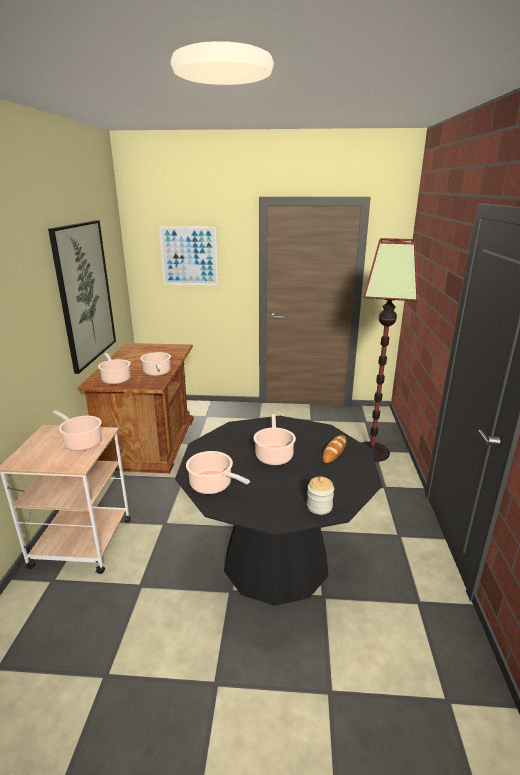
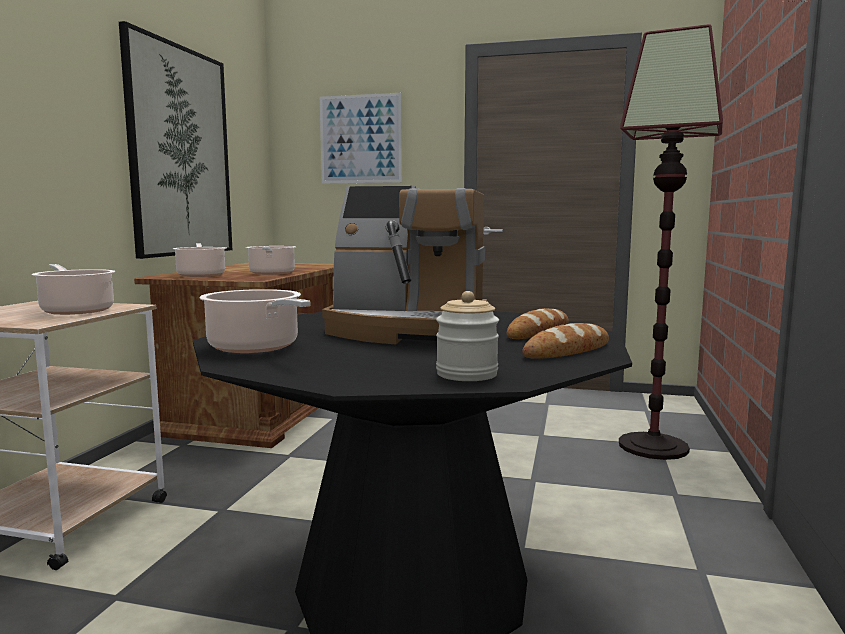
camera: 10 degrees right, 15 degrees down
cooking pot [253,414,296,465] -> coffee machine [322,186,487,344]
none -> bread [522,323,609,359]

